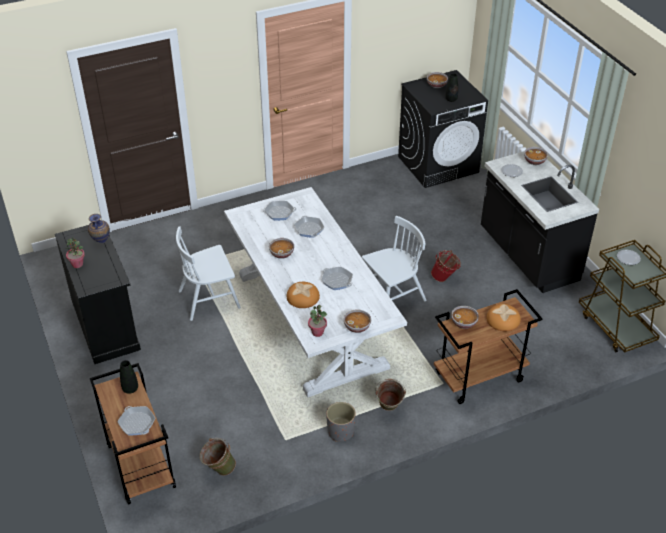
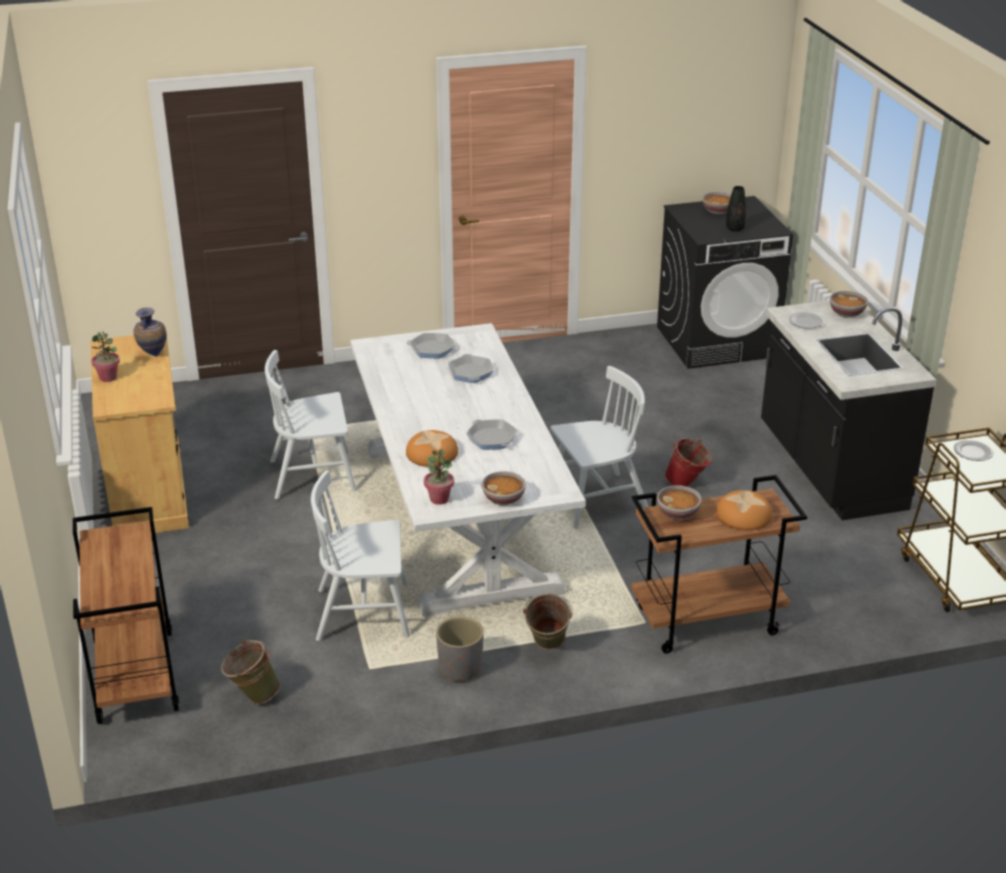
camera: 10 degrees right, 10 degrees down
black cabinet [55,225,141,364] -> beige cabinet [91,335,189,533]
frying pan [117,406,156,435] -> none
black vase [120,360,138,394] -> none
bowl [269,238,294,259] -> none
none -> white chair [311,470,410,641]

